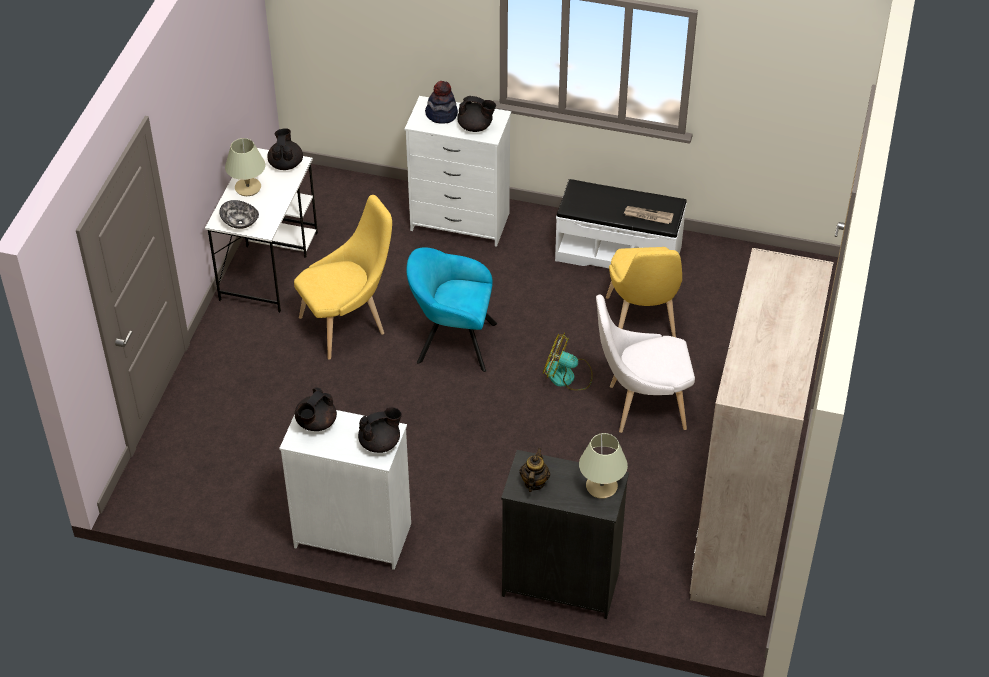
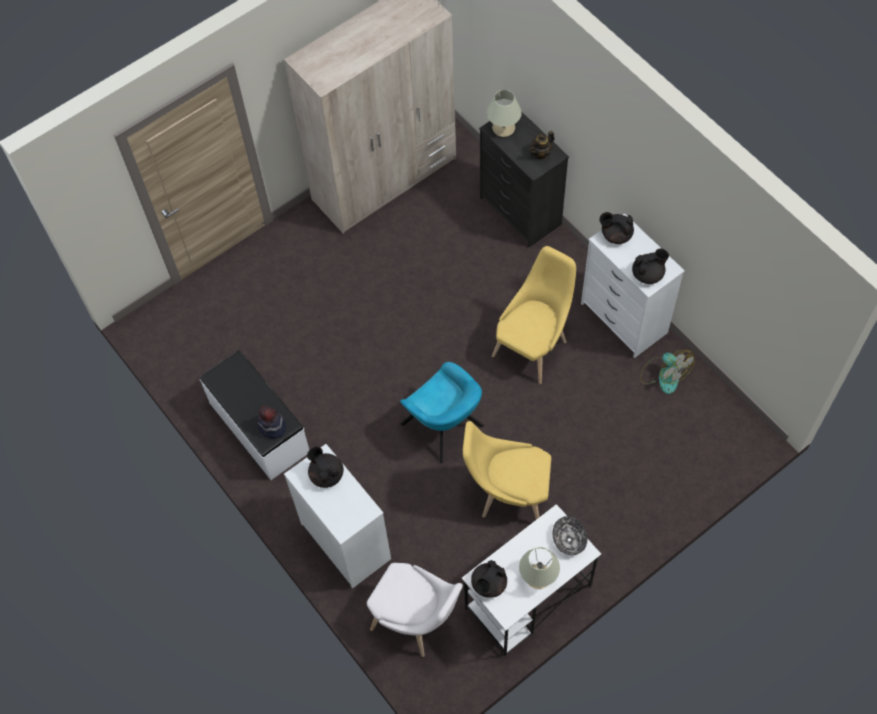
camera: 140 degrees left, 15 degrees up
hat [425,81,458,124] -> hat moved to [257,405,286,439]
fan [543,333,593,390] -> fan moved to [640,350,695,394]
white chair [596,295,695,433] -> white chair moved to [367,563,463,657]
yellow chair [606,247,682,337] -> yellow chair moved to [492,246,576,384]
newspaper [624,206,674,224] -> none

